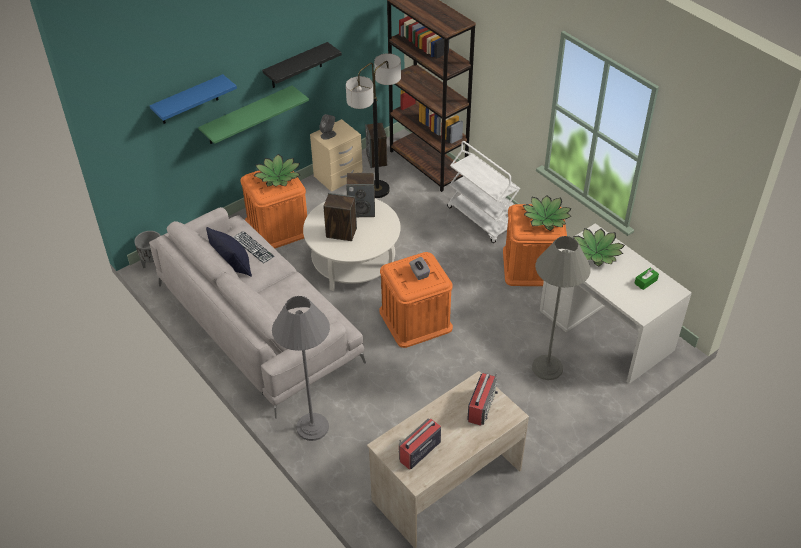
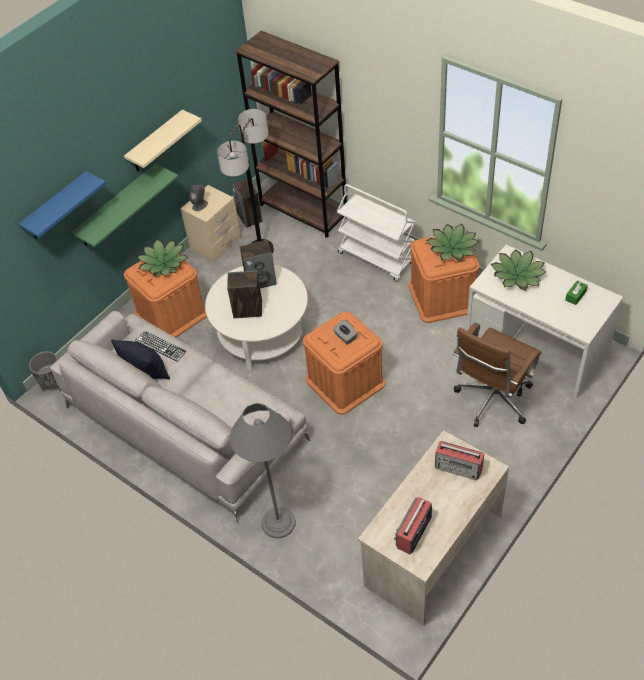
camera: 10 degrees left, 5 degrees up
black shelf [262,42,342,88] -> beige shelf [124,110,202,172]
radio [467,373,498,426] -> radio turned 105 degrees clockwise [435,441,484,480]
grey floor lamp [532,236,591,380] -> brown office chair [453,323,542,427]

